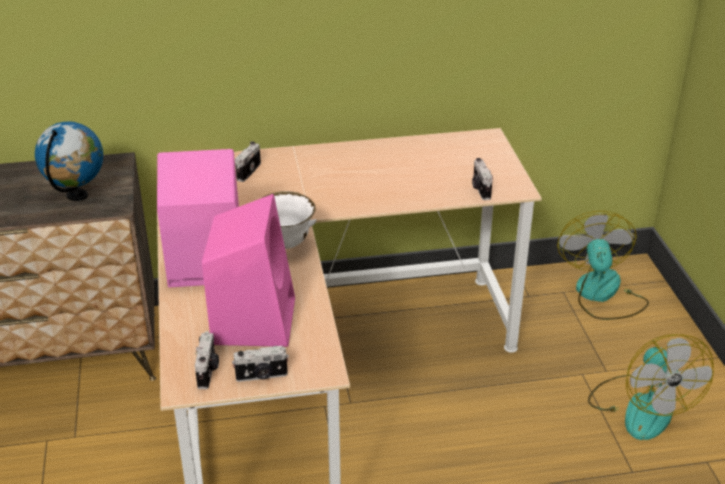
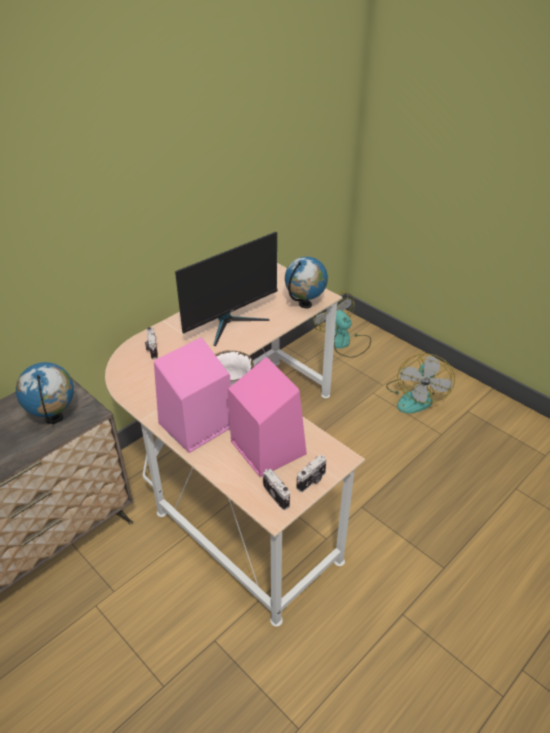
camera: 35 degrees left, 5 degrees up
camera [472,158,493,200] -> globe [285,257,328,309]
fan [588,334,714,440] -> fan turned 60 degrees clockwise [386,354,455,413]
none -> monitor [175,232,277,346]

